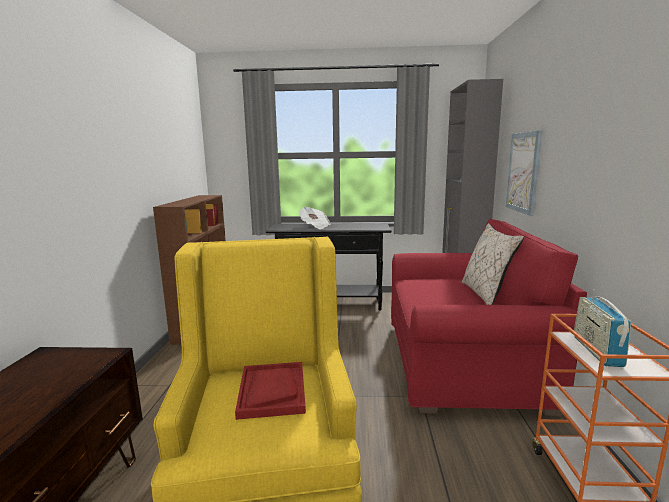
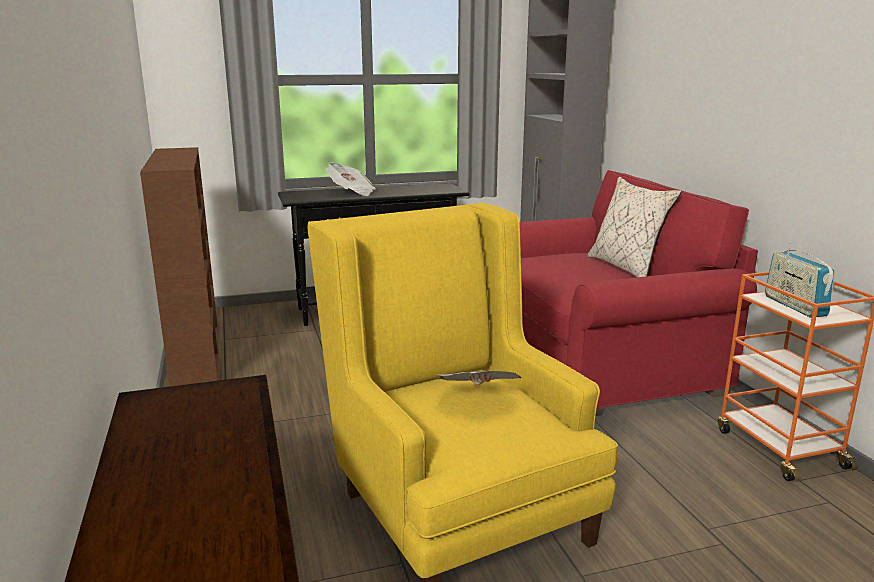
camera: 20 degrees left, 5 degrees up
red tray [235,362,306,420] -> newspaper [437,371,522,385]
picture [505,130,542,216] -> none

